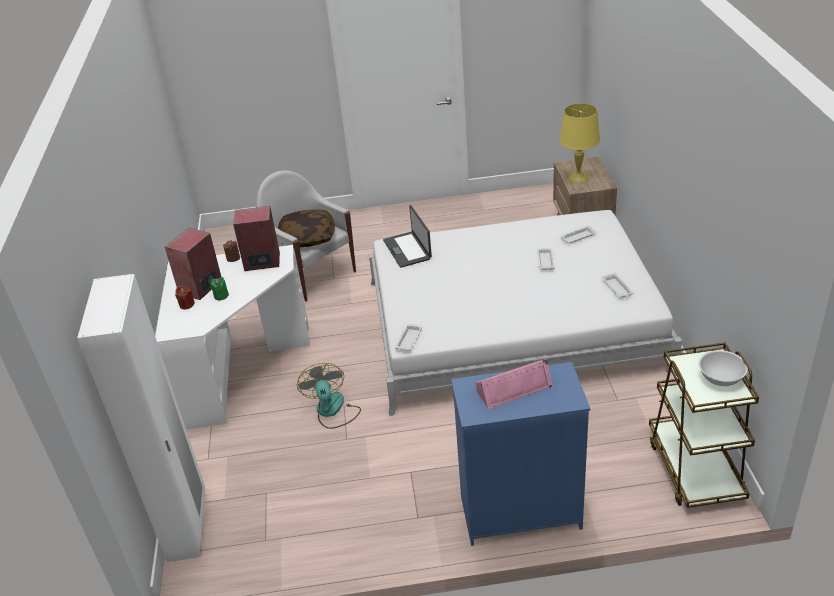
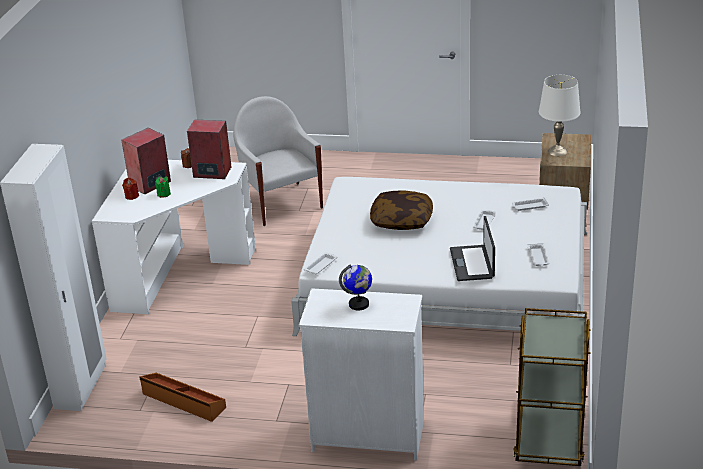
camera: 15 degrees right, 5 degrees down
pillow [278,210,335,247] -> pillow moved to [370,190,433,230]
fan [297,363,361,429] -> none
laptop [383,205,432,268] -> laptop moved to [450,216,495,281]
blue dresser [451,362,590,546] -> white dresser [299,288,424,461]
pink speaker [475,359,553,409] -> globe [339,265,372,311]
yellow table lamp [559,103,600,183] -> white table lamp [539,75,581,156]
white bowl [699,350,748,386] -> none
none -> brown storage box [139,373,226,422]

